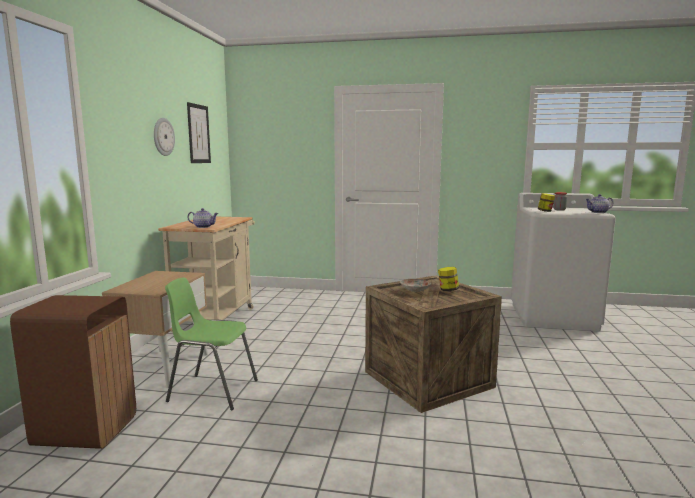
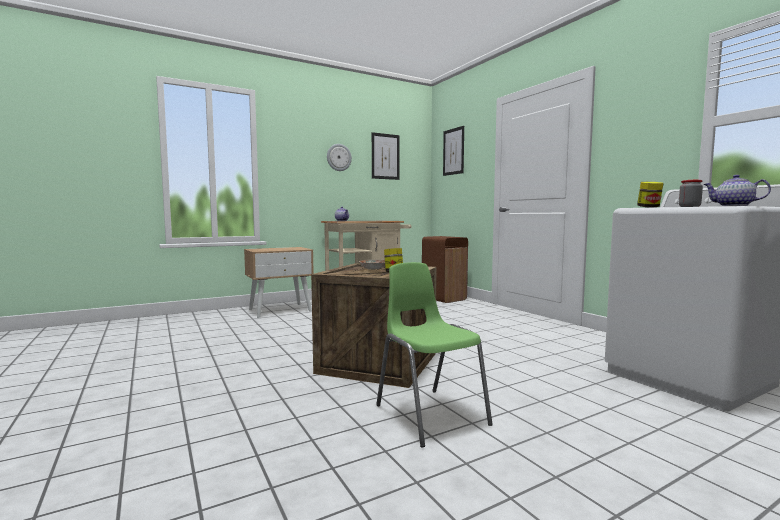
camera: 50 degrees right, 5 degrees down
brown trash can [10,295,136,449] -> brown trash can moved to [422,236,468,303]
green chair [165,277,258,410] -> green chair moved to [376,262,493,448]
none -> picture [443,126,464,176]

